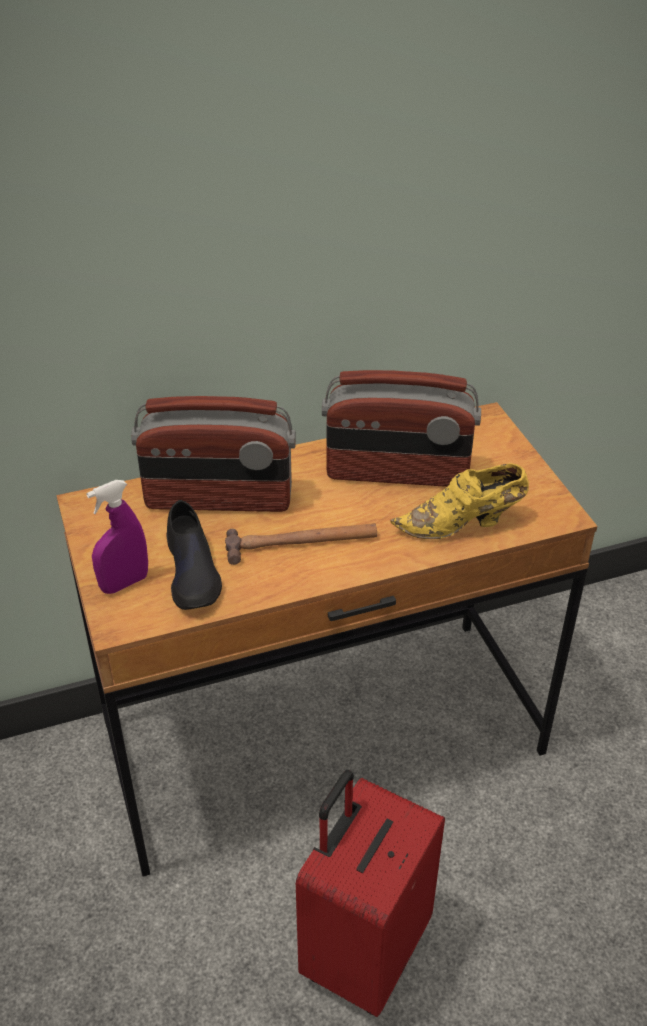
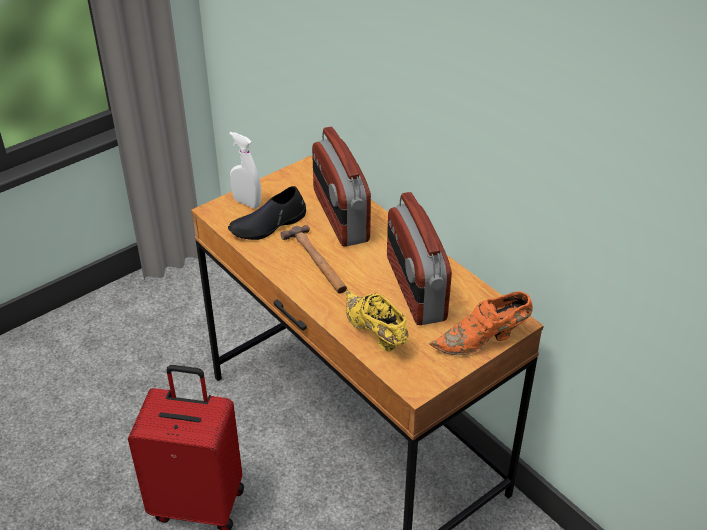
camera: 70 degrees right, 0 degrees up
purple spray bottle [86,480,148,594] -> white spray bottle [229,132,261,208]
none -> orange shoe [430,291,533,355]

